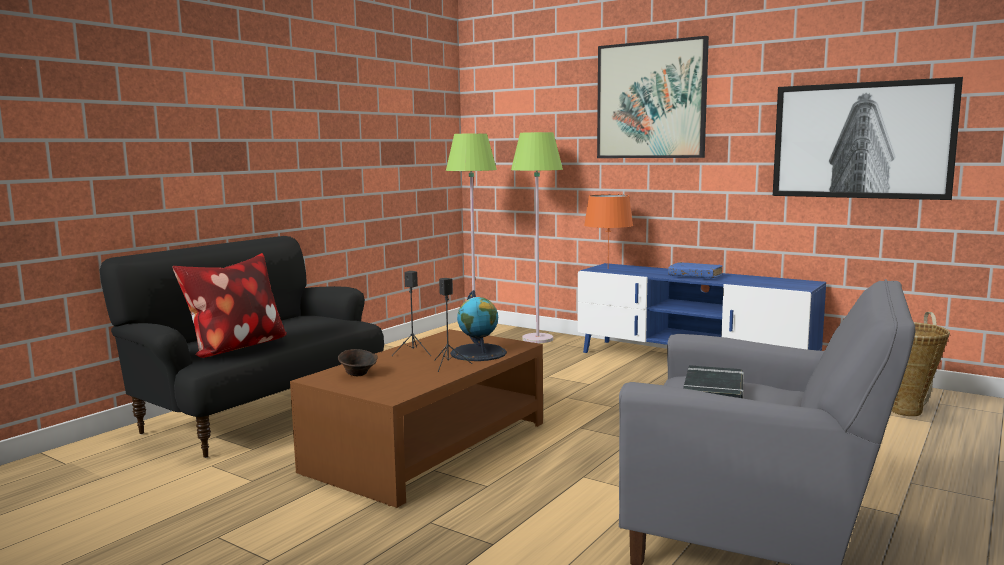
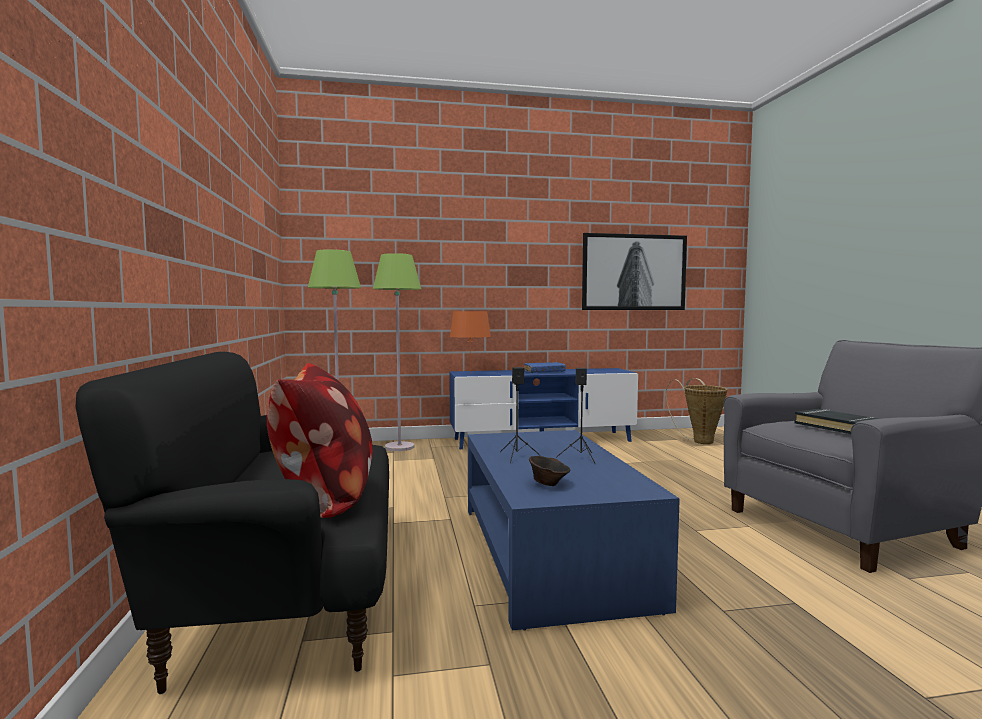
camera: 45 degrees left, 5 degrees down
brown coffee table [290,329,543,508] -> blue coffee table [468,430,680,631]
globe [450,290,507,361] -> none
picture [597,36,709,158] -> none

